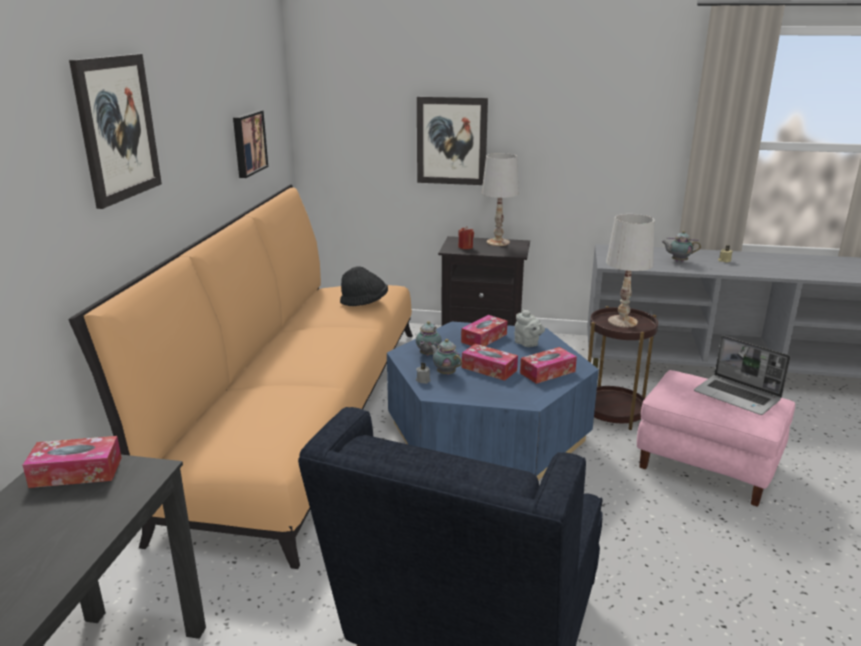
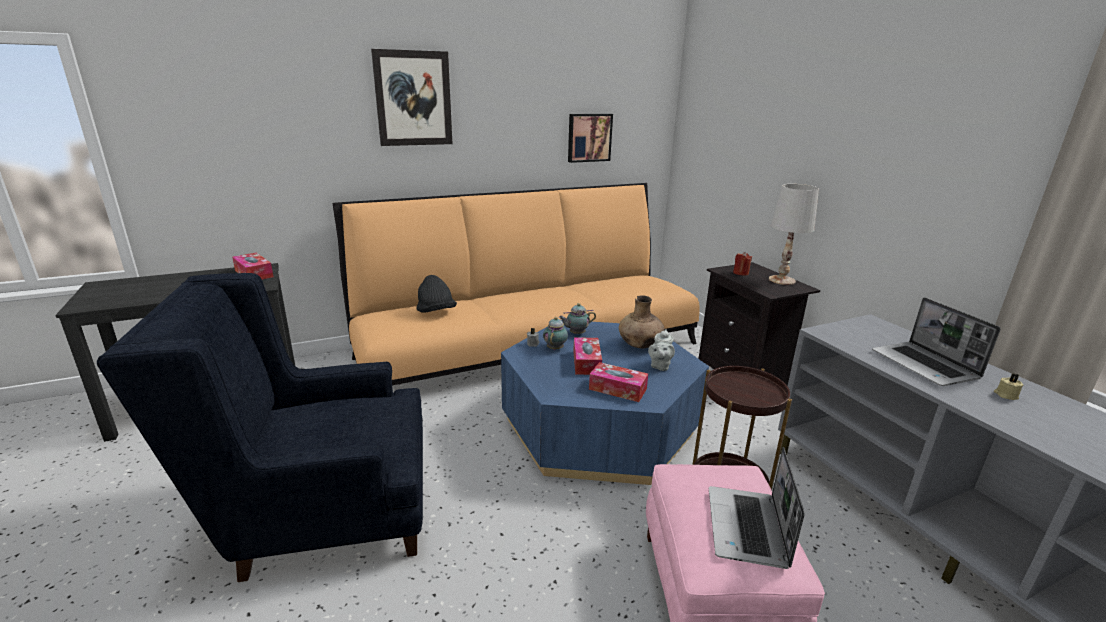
camera: 55 degrees right, 0 degrees up
black hat [340,266,388,306] -> black hat moved to [416,275,457,313]
picture [417,96,488,185] -> none
tissue box [461,315,507,346] -> brown vase [619,295,665,348]
white table lamp [606,214,654,328] -> none
teapot [662,231,701,262] -> laptop [872,297,1000,386]

